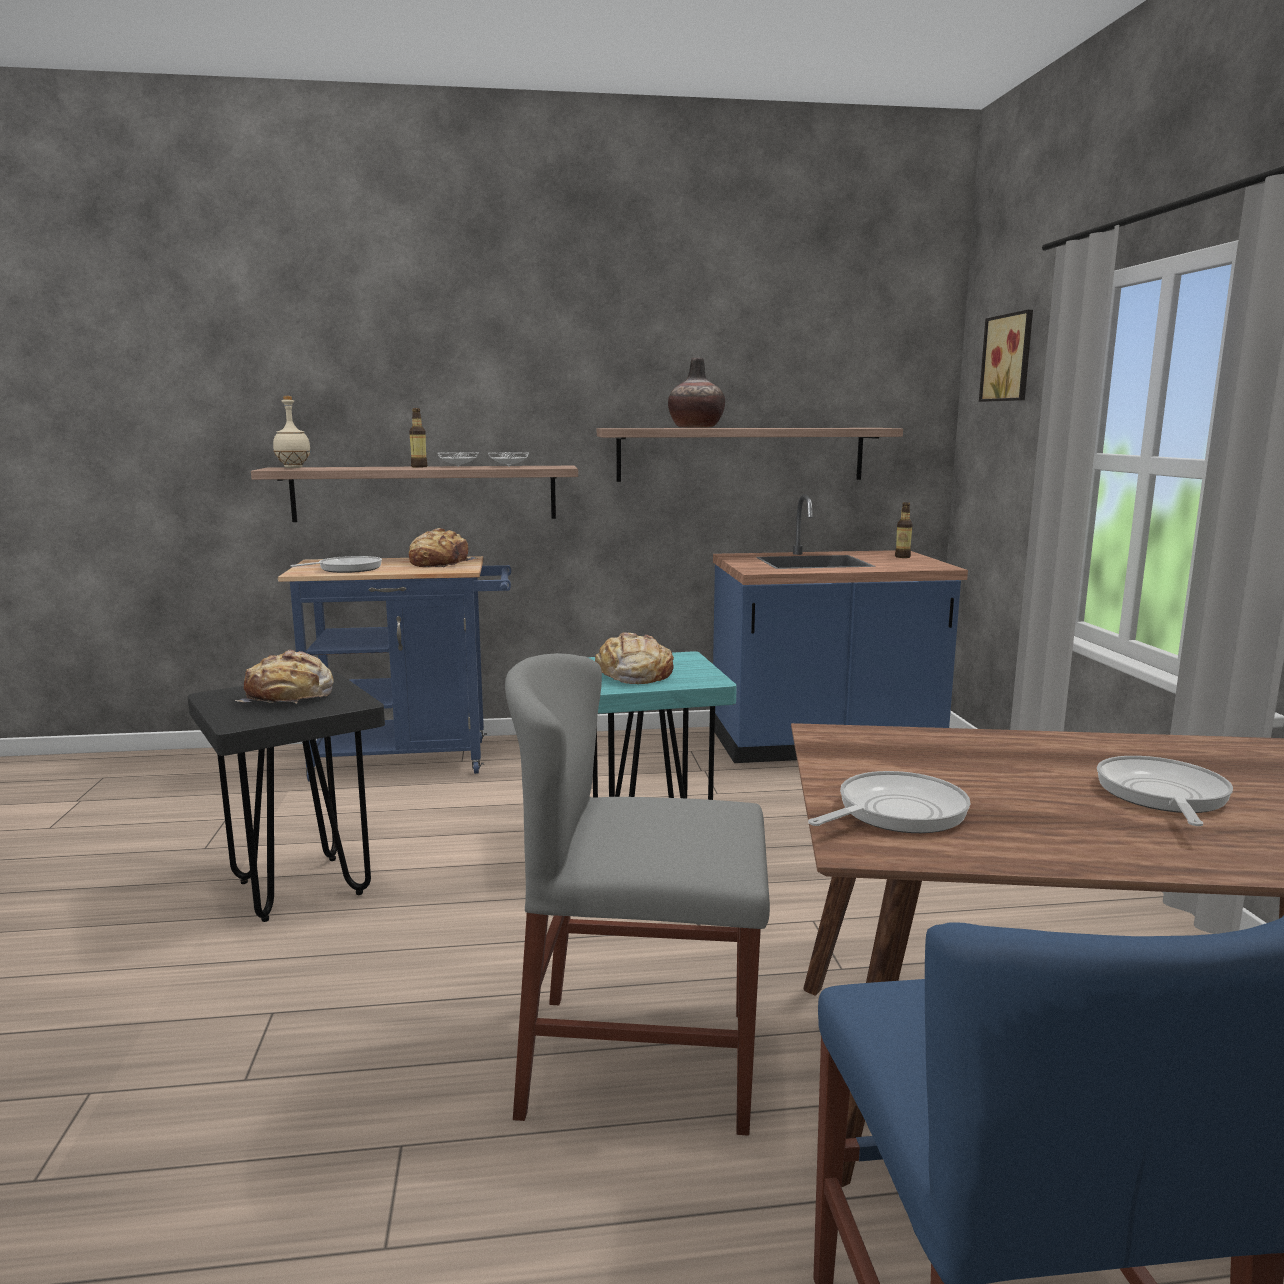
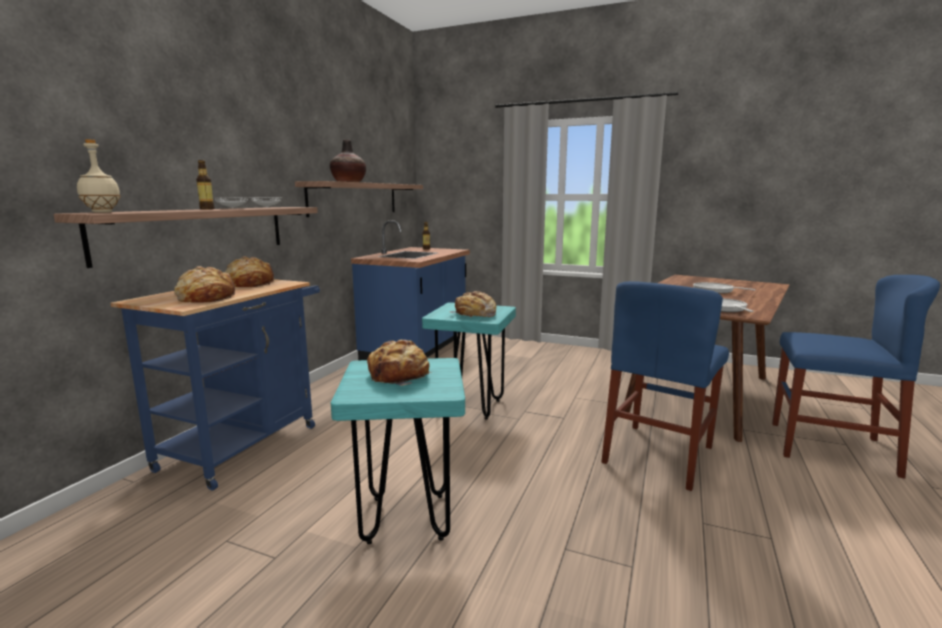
camera: 60 degrees left, 0 degrees up
black stool [187,672,385,922] -> turquoise stool [331,358,465,544]
frying pan [290,556,382,573] -> bread [174,266,236,303]
grey chair [505,653,770,1136] -> blue chair [601,281,729,491]
picture [979,310,1033,402] -> none

